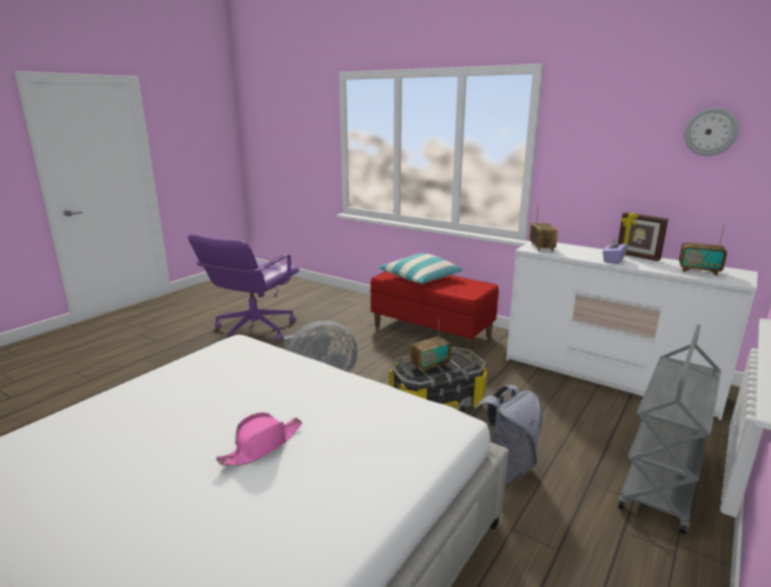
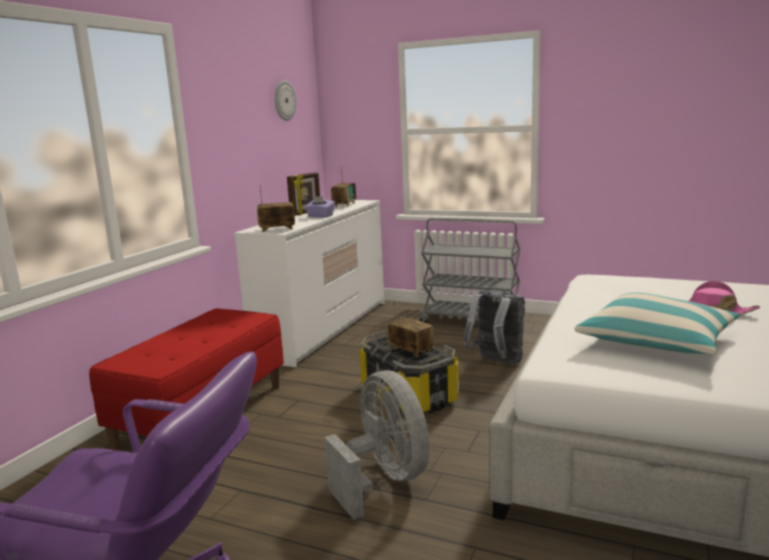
camera: 100 degrees left, 5 degrees down
pillow [379,253,462,284] -> pillow moved to [574,293,739,355]

